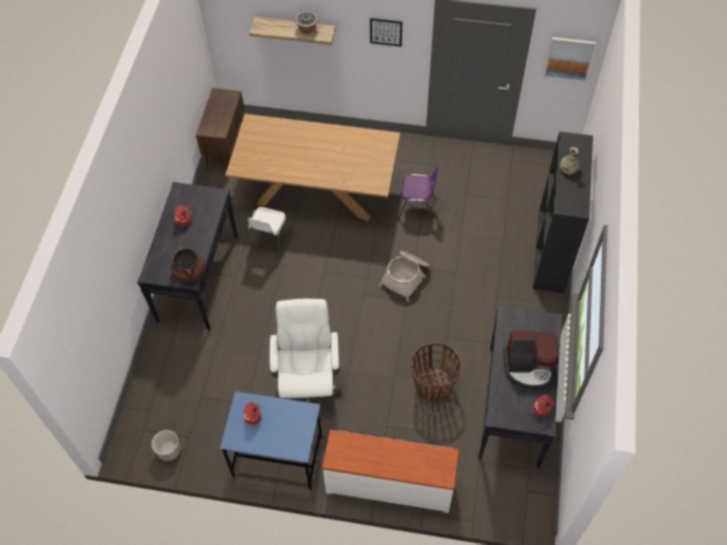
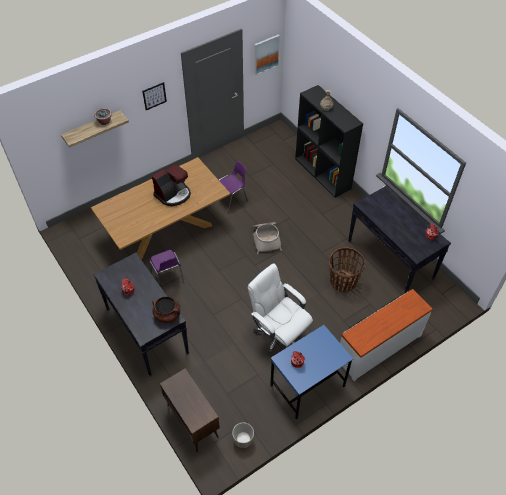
camera: 45 degrees left, 5 degrees down
brown cabinet [196,88,245,170] -> brown cabinet moved to [160,369,220,452]
white chair [248,207,292,259] -> purple chair [150,250,184,288]
coffee machine [503,331,559,389] -> coffee machine moved to [152,164,191,206]

